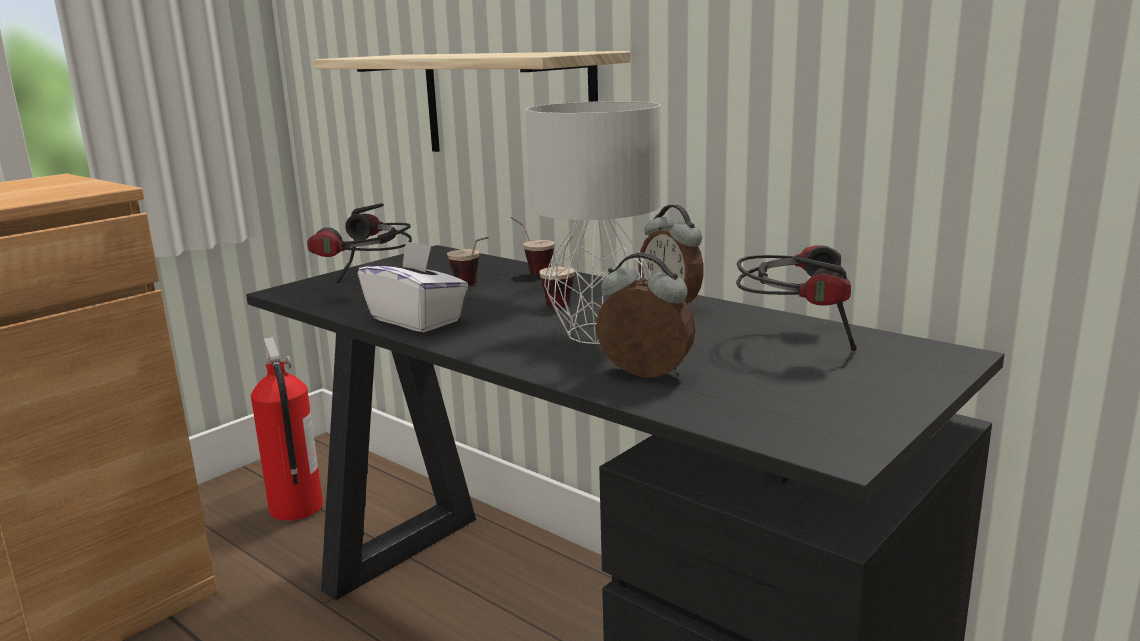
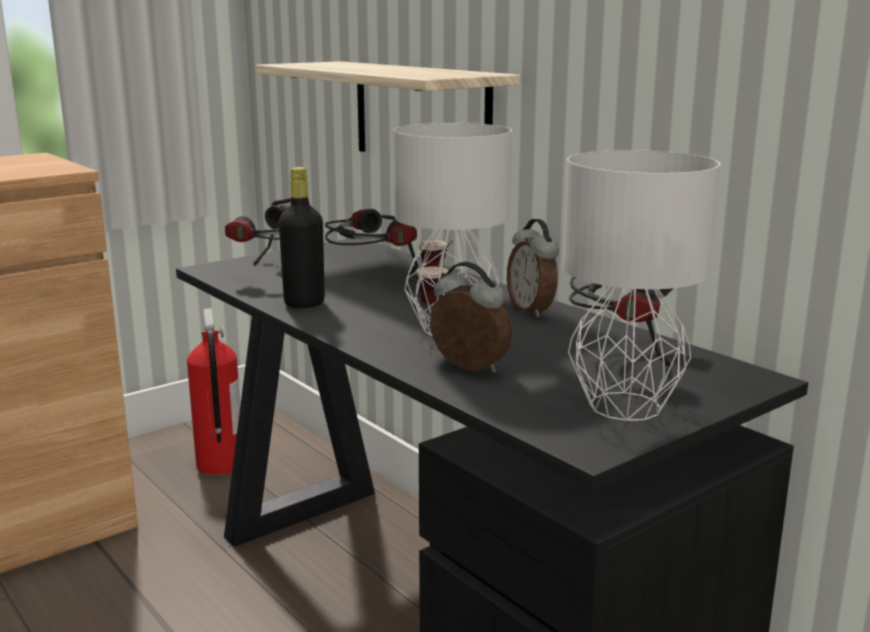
camera: 10 degrees right, 0 degrees up
white tissue box [358,240,468,332] -> black bottle [279,167,325,308]
cup [447,237,489,285] -> headphones [325,209,418,276]
none -> grey table lamp [562,150,720,421]

